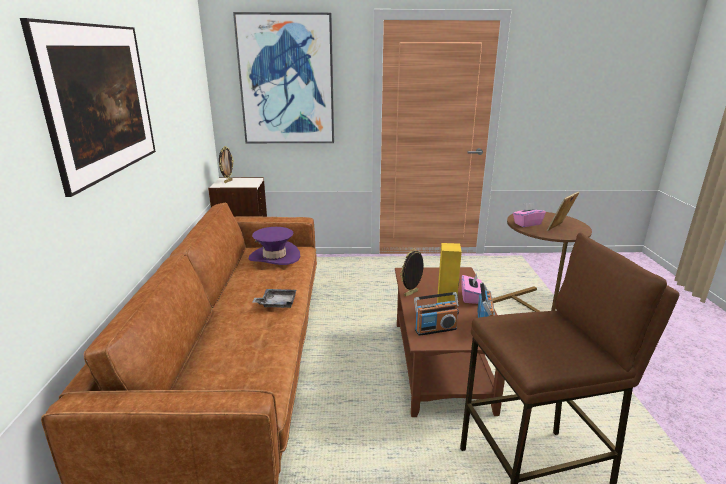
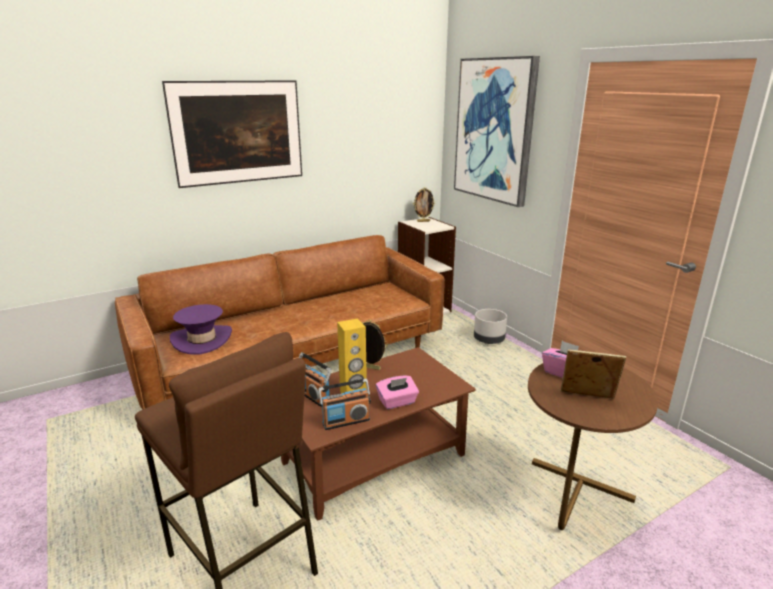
camera: 60 degrees right, 0 degrees up
purple hat [249,227,300,265] -> purple hat moved to [170,304,232,355]
grey tray [253,289,296,308] -> none
none -> grey planter [474,309,507,344]

